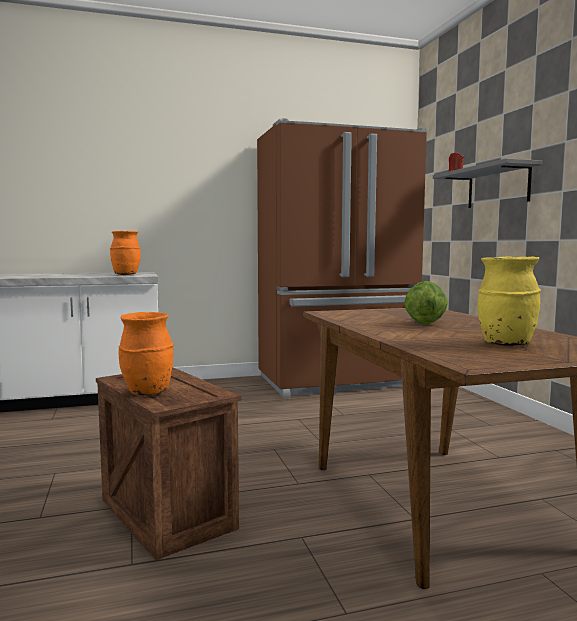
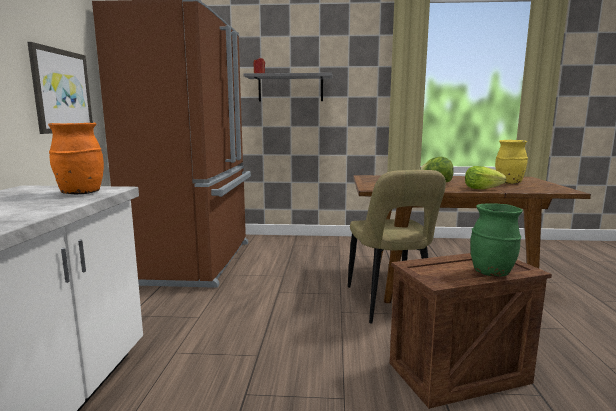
camera: 70 degrees left, 5 degrees up
orange vase [119,312,174,395] -> green vase [471,203,523,277]
none -> picture [27,42,94,134]
none -> beige chair [348,170,446,324]
none -> lettuce [465,166,507,189]

